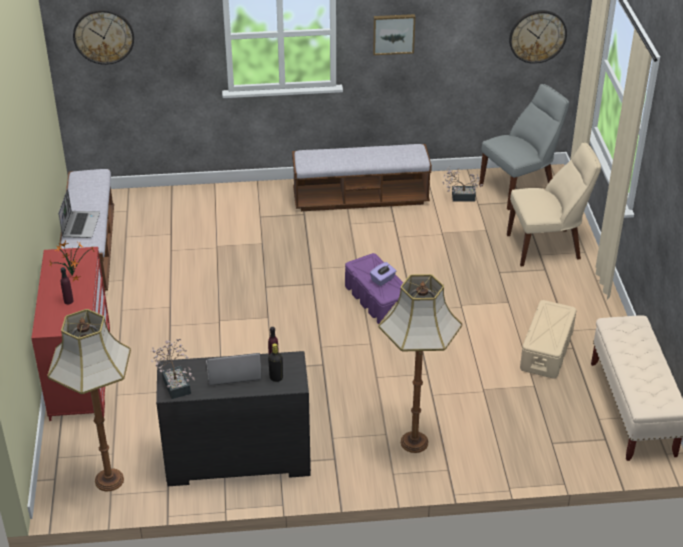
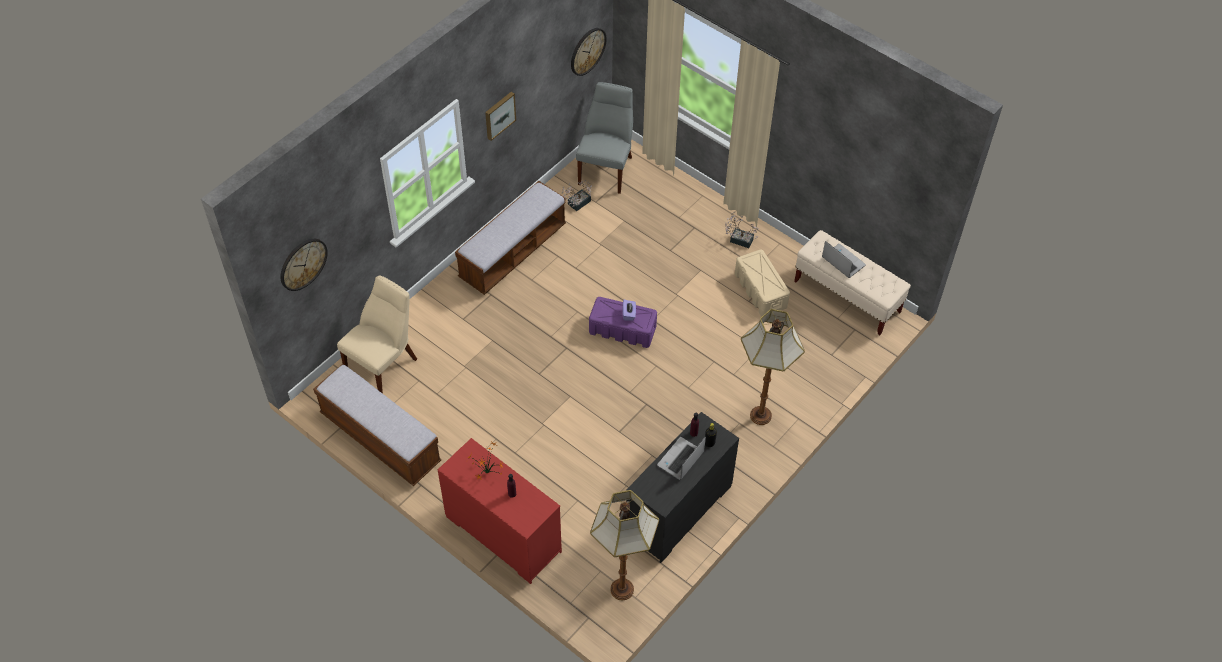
camera: 45 degrees left, 15 degrees up
laptop [58,188,100,238] -> laptop moved to [822,241,866,278]
potted plant [151,339,195,399] -> potted plant moved to [725,212,758,248]
beige chair [507,143,601,266] -> beige chair moved to [337,275,417,394]

